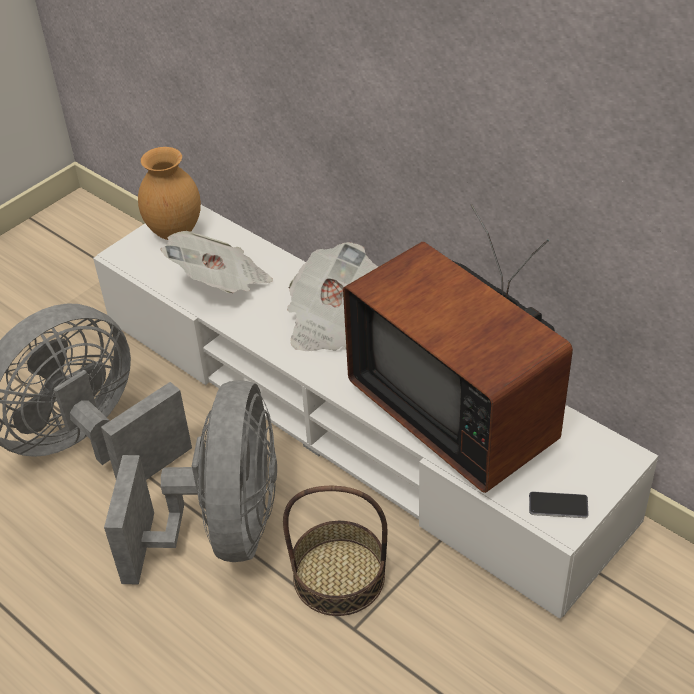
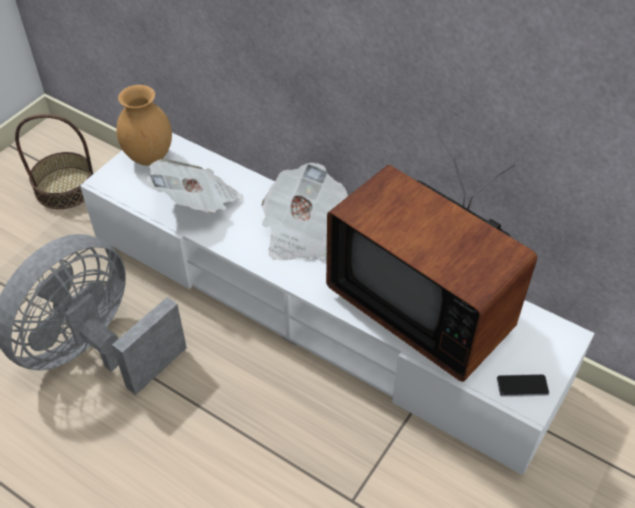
camera: 10 degrees left, 5 degrees up
grey fan [104,380,277,585] -> none
basket [283,485,387,616] -> basket moved to [15,114,93,209]

